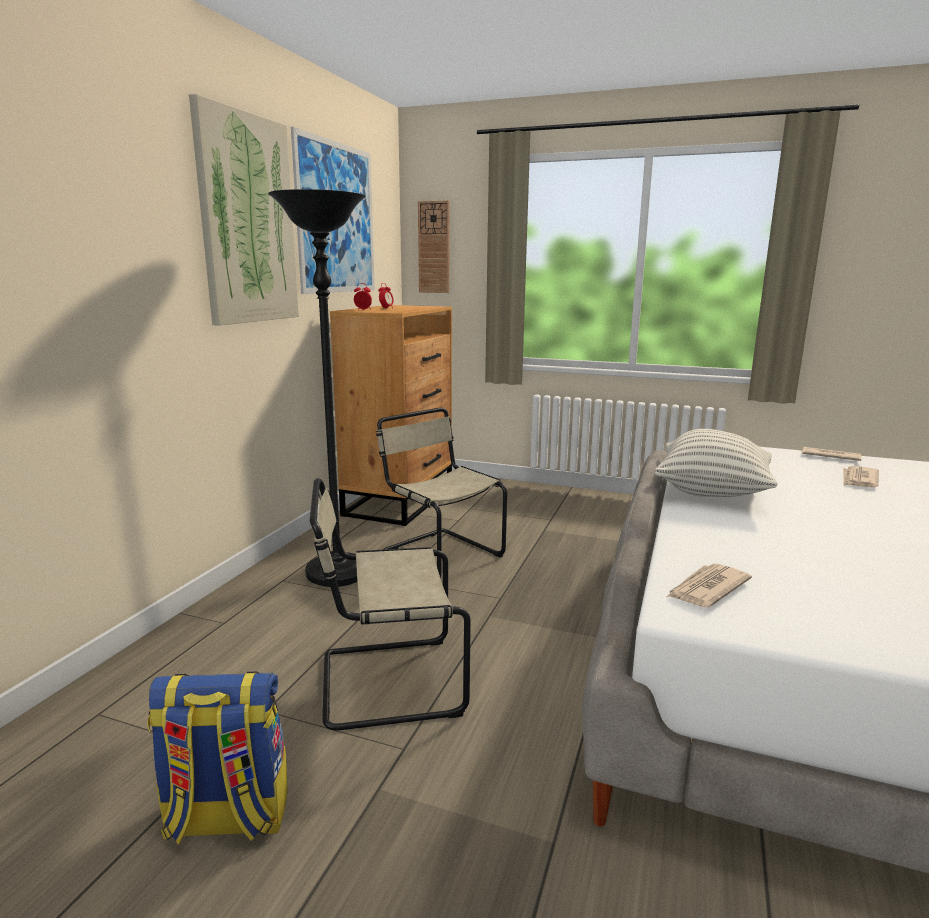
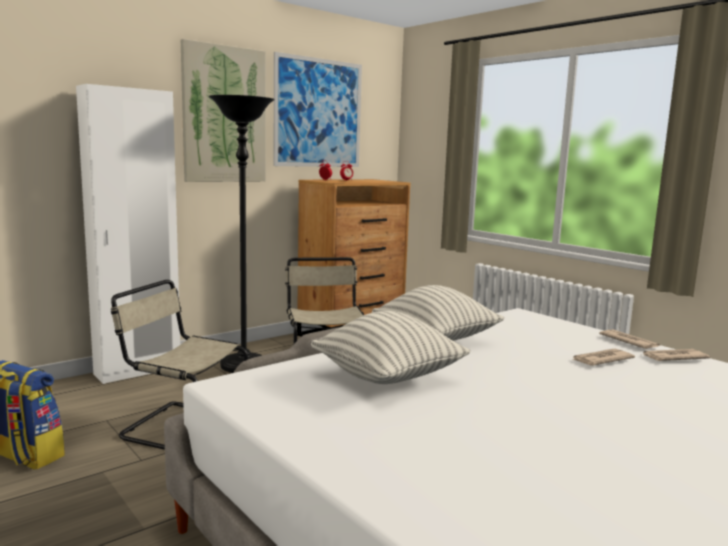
camera: 30 degrees right, 5 degrees down
wall clock [418,201,449,293] -> none
newspaper [667,564,752,607] -> newspaper moved to [643,349,710,361]
none -> white wardrobe [76,84,180,384]
none -> pillow [311,311,470,384]

